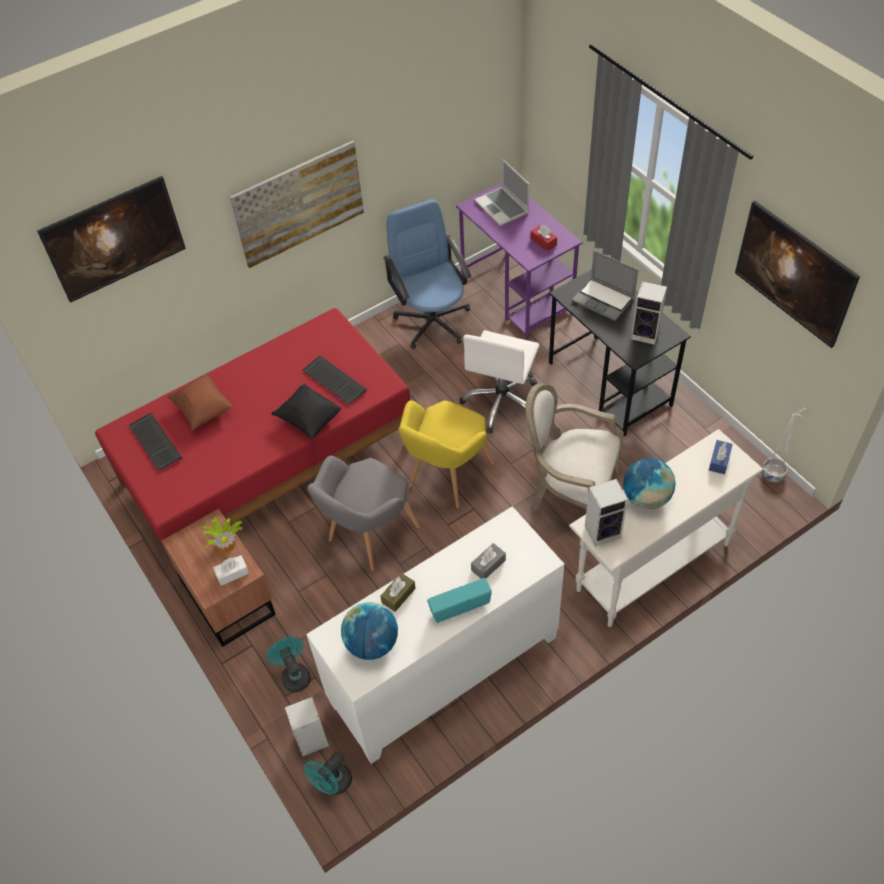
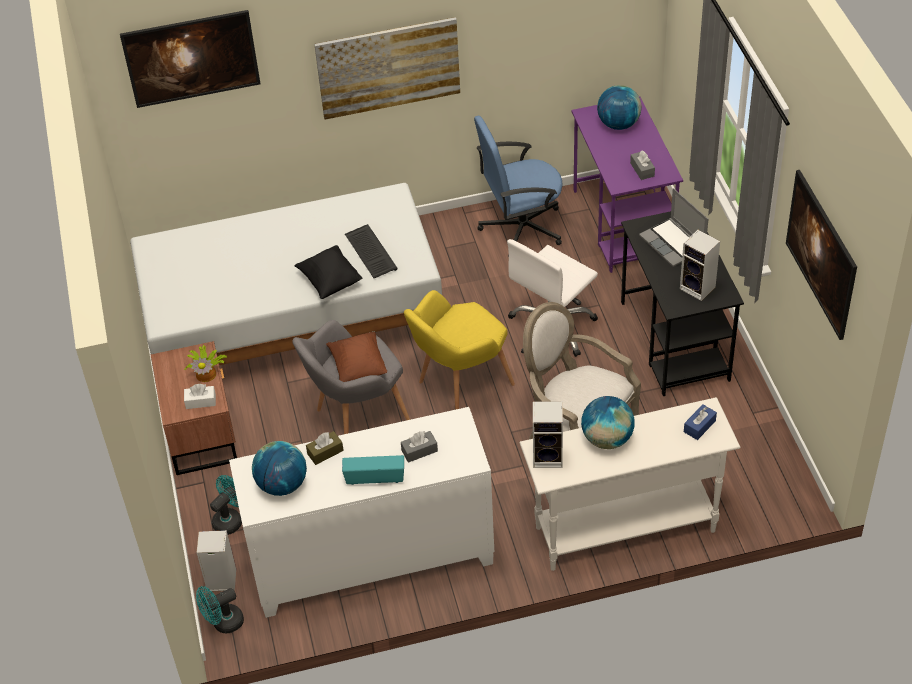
camera: 20 degrees right, 5 degrees down
red bed [95,308,410,575] -> white bed [130,183,442,365]
keyboard [129,412,182,471] -> none
brown pillow [167,374,232,430] -> brown pillow moved to [326,331,387,382]
turquoise fan [266,637,311,692] -> turquoise fan turned 45 degrees clockwise [210,475,242,535]
blue office chair [383,199,471,349] -> blue office chair turned 105 degrees counterclockwise [474,116,563,257]
laptop [474,159,530,226] -> globe [597,85,642,130]
red tissue box [530,225,557,251] -> grey tissue box [630,150,655,180]
white planter [762,407,806,482] -> none

